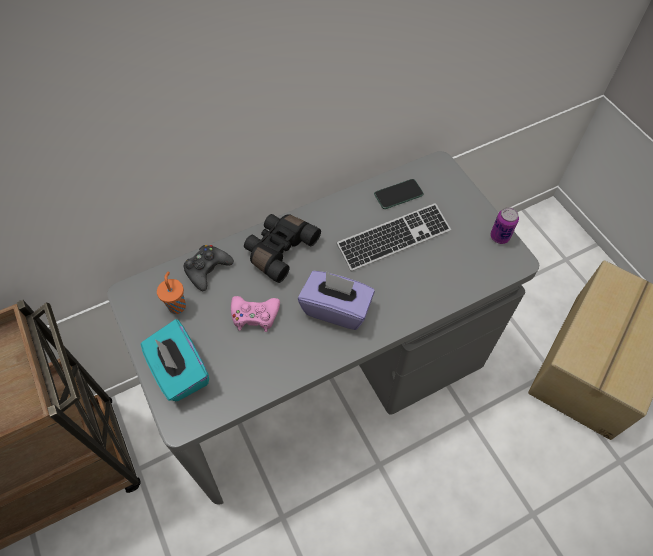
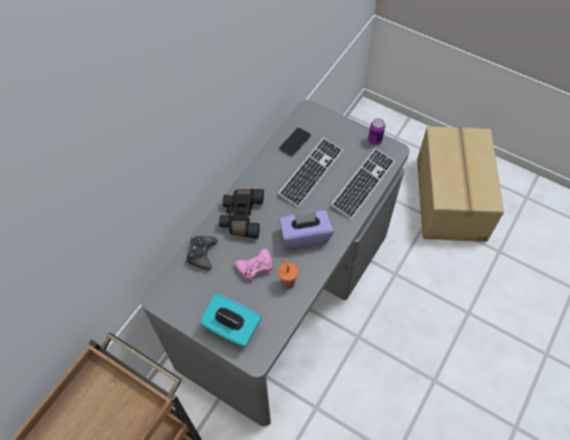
camera: 30 degrees left, 0 degrees up
orange cup [157,272,186,314] -> orange cup moved to [278,259,298,289]
none -> keyboard [331,148,395,220]

